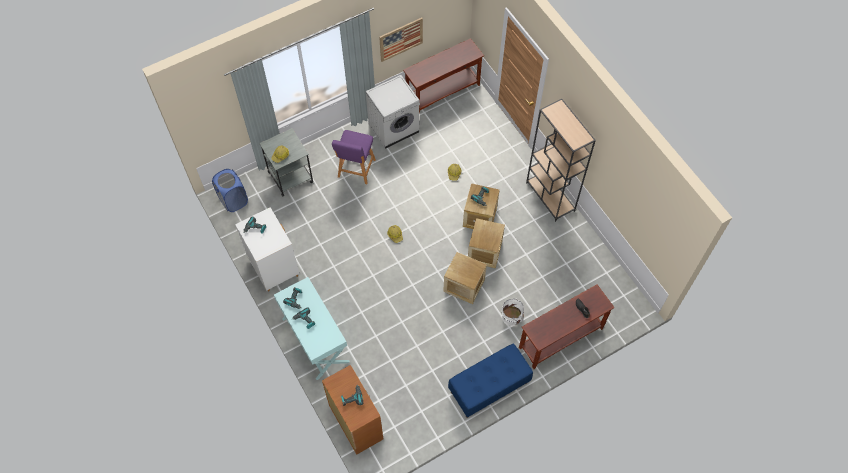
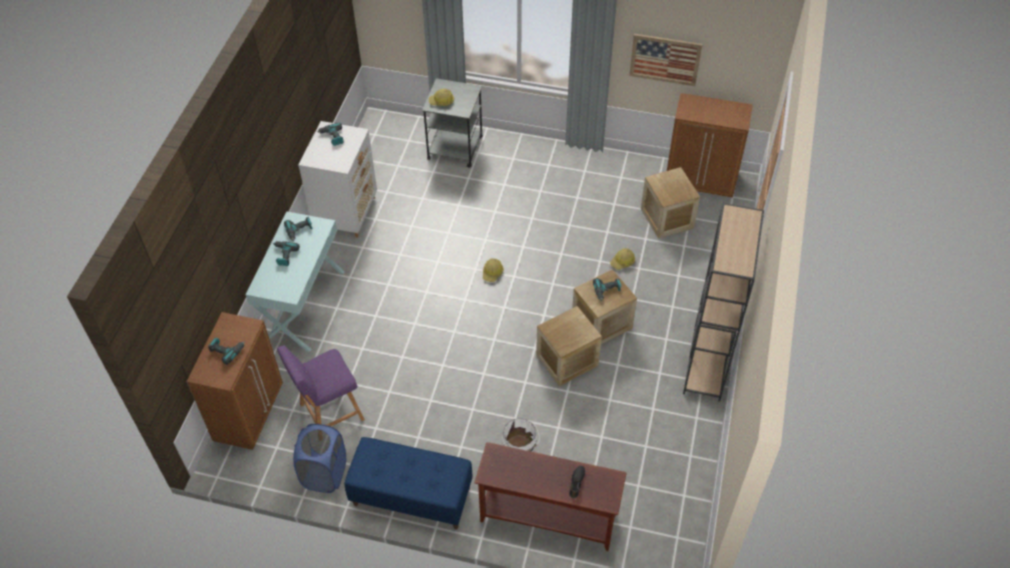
camera: 45 degrees right, 10 degrees down
blue laundry basket [212,169,248,212] -> blue laundry basket moved to [293,424,346,493]
purple stool [332,130,376,184] -> purple stool moved to [277,345,365,427]
white washing machine [366,75,420,149] -> none
brown console table [403,38,484,114] -> brown cabinet [667,93,753,198]
crate [443,252,487,304] -> crate moved to [641,167,700,239]

